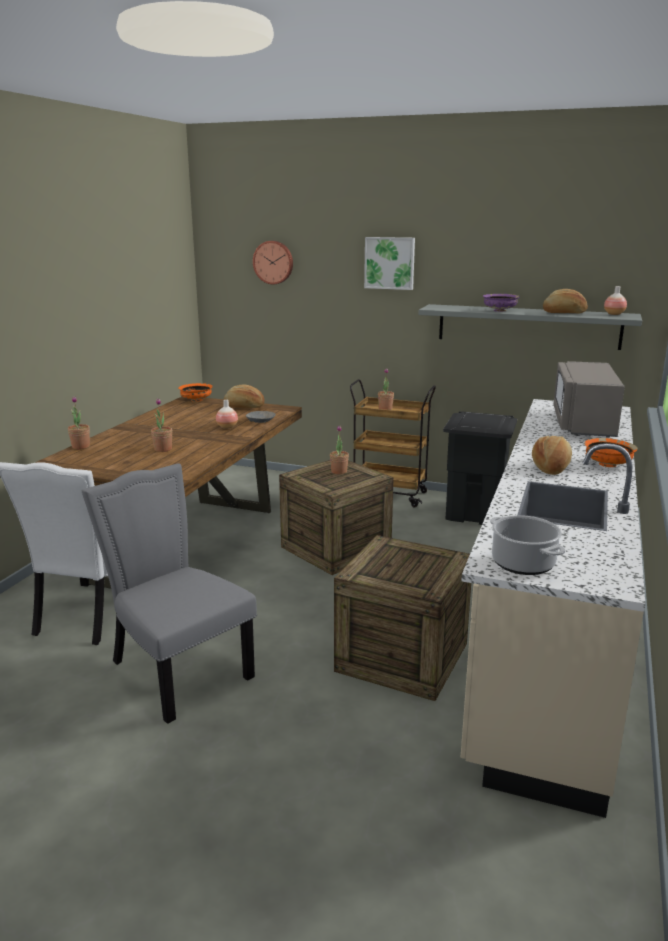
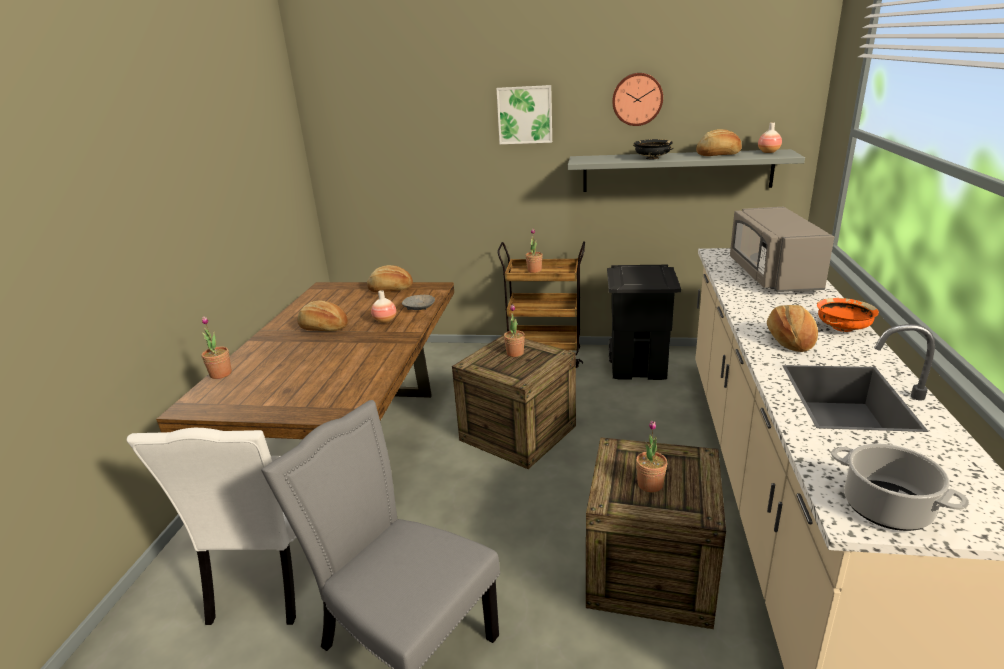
camera: 10 degrees left, 5 degrees up
potted plant [151,398,172,452] -> potted plant moved to [636,420,667,492]
orange bowl [178,383,213,402] -> none
wall clock [253,241,293,284] -> wall clock moved to [612,73,663,126]
purple bowl [483,294,520,312] -> black bowl [633,139,674,159]
none -> bread [297,301,348,331]

